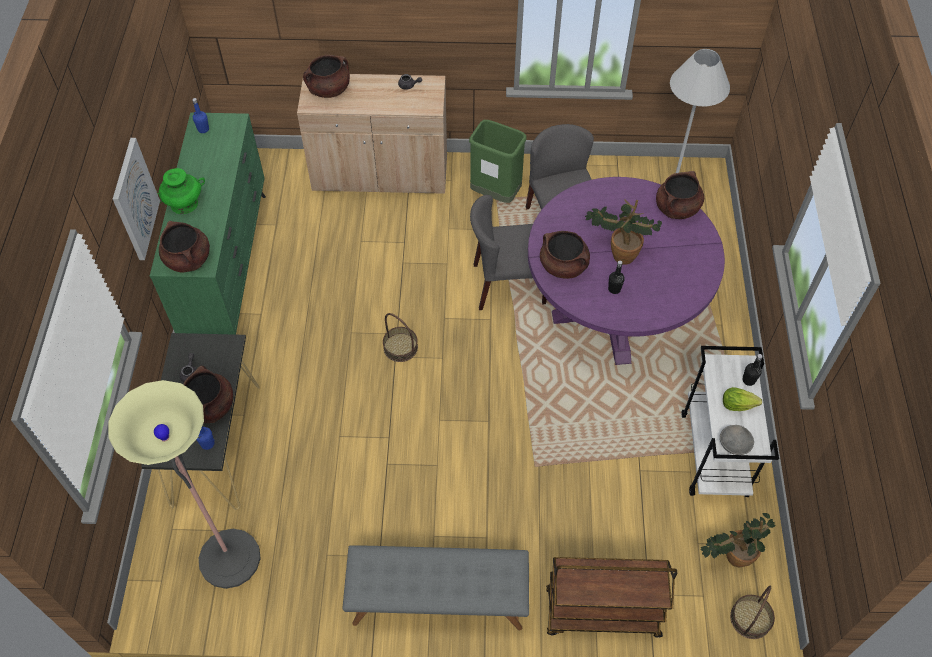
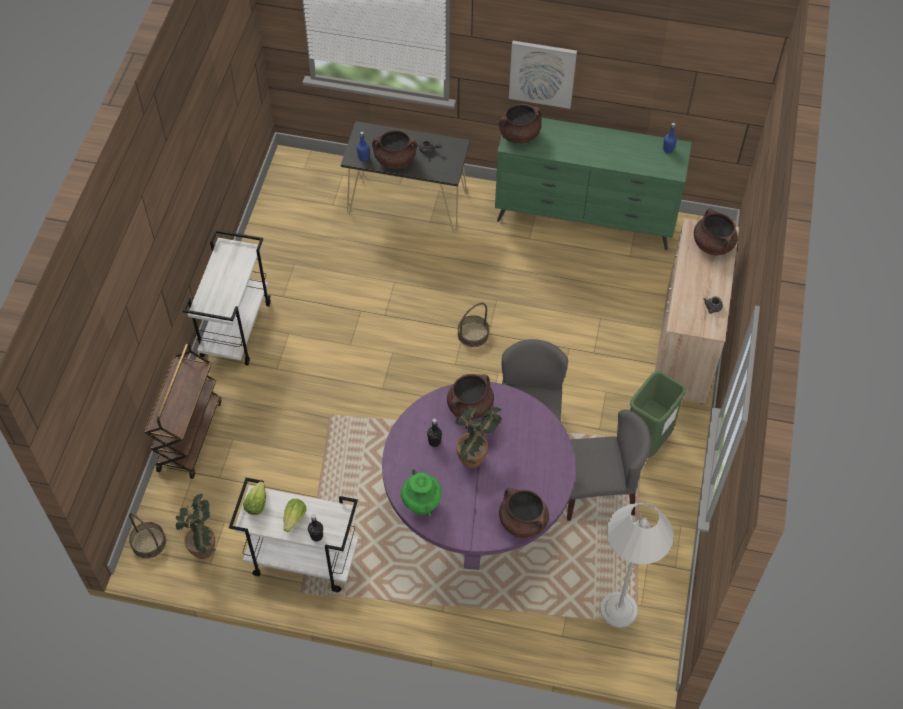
camera: 100 degrees right, 0 degrees up
floor lamp [108,380,261,589] -> none
green vase [157,168,205,214] -> green vase moved to [401,469,442,516]
grey bench [342,545,529,631] -> white cart [183,230,271,366]
grey bowl [720,425,754,455] -> lettuce [243,482,266,515]

